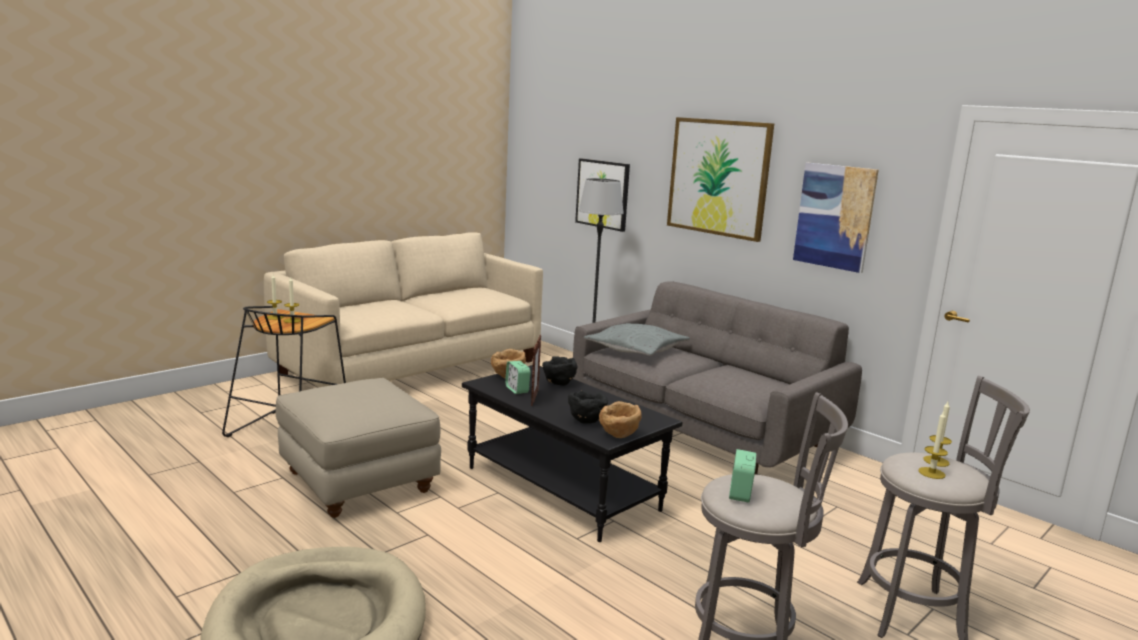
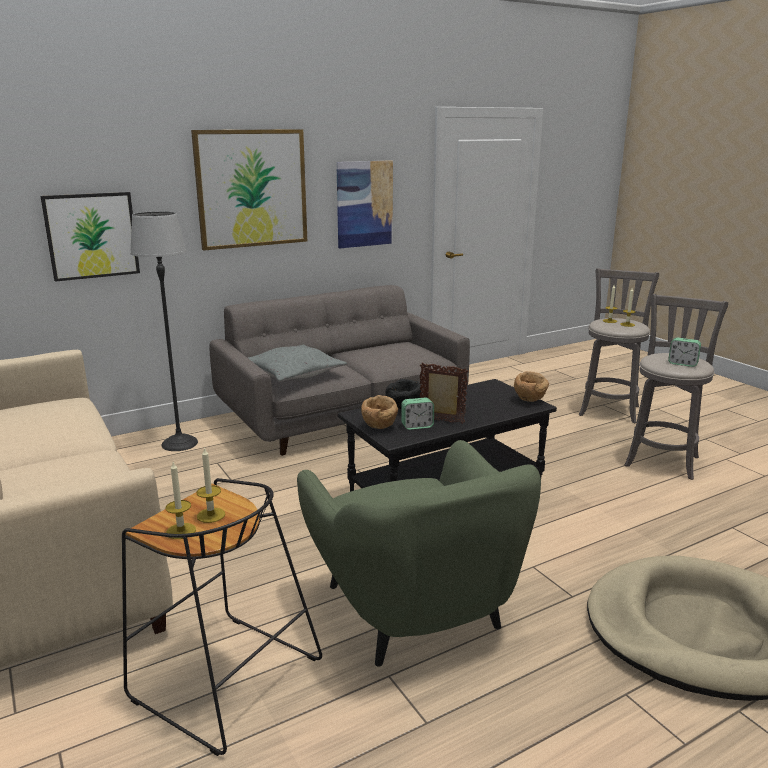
camera: 75 degrees left, 5 degrees up
beige ottoman [276,378,441,518] -> green armchair [297,440,541,667]
black bowl [568,391,608,424] -> none

